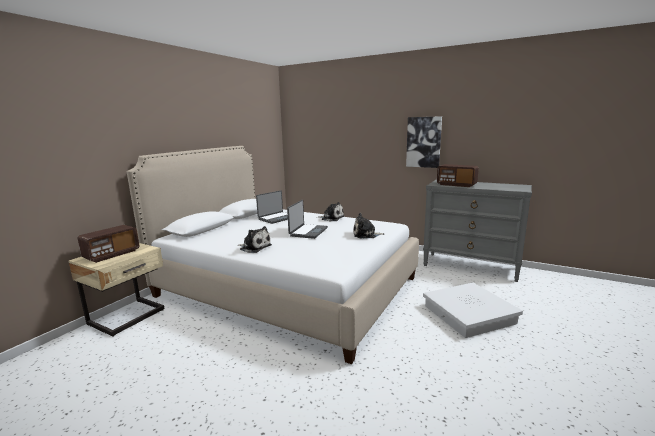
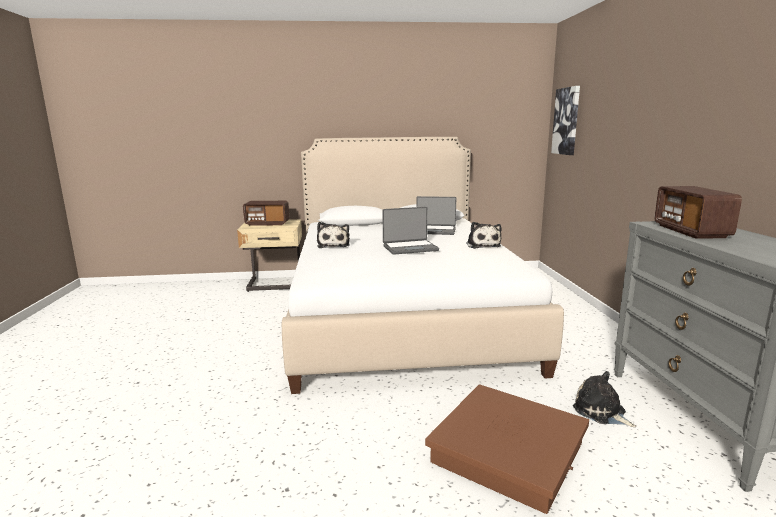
camera: 55 degrees right, 0 degrees up
plush toy [353,213,385,238] -> plush toy moved to [573,371,637,427]
picture [406,116,442,168] -> picture moved to [551,86,580,155]
white storage box [423,283,523,338] -> brown storage box [425,384,589,514]

